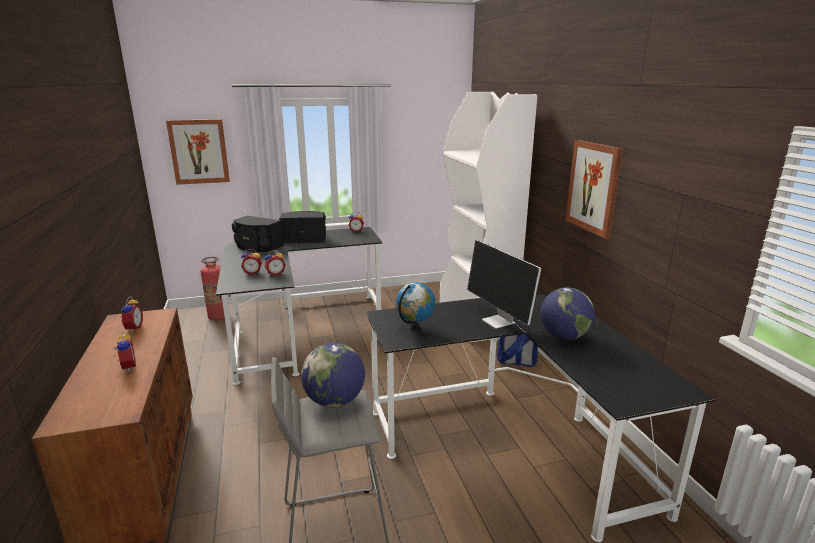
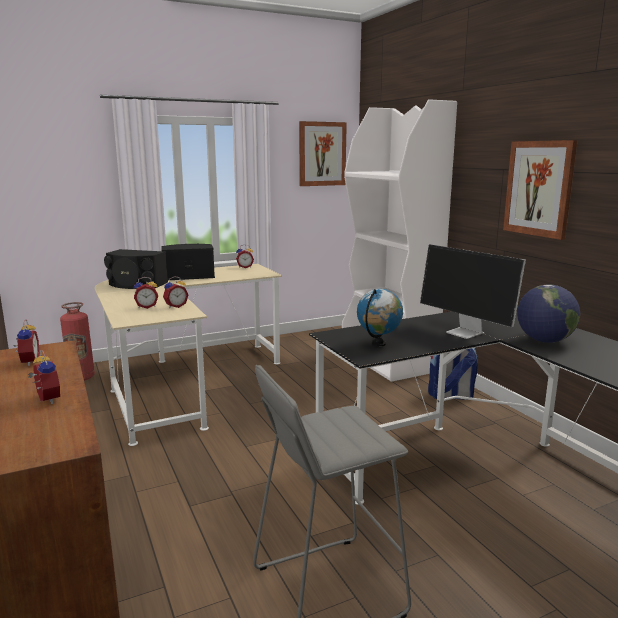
camera: 10 degrees left, 5 degrees down
picture [166,119,230,185] -> picture moved to [299,121,347,186]
black desk [216,227,382,385] -> beige desk [95,264,282,446]
globe [301,343,365,407] -> none

